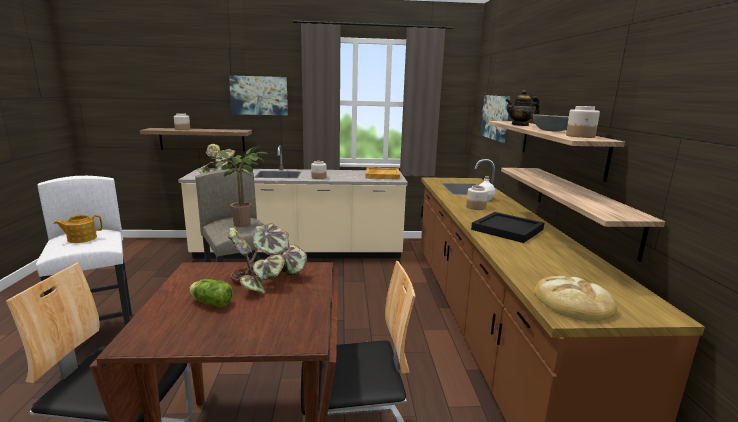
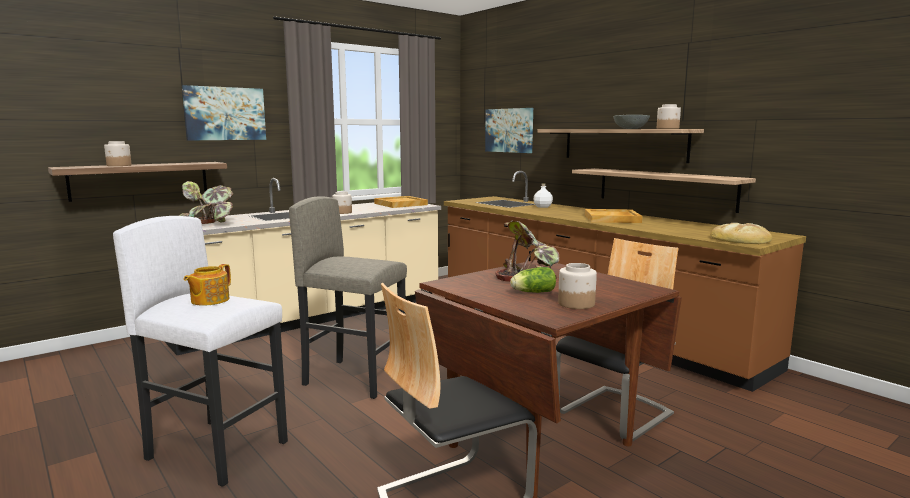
camera: 35 degrees left, 5 degrees down
potted plant [212,146,268,227] -> none
jar [466,186,488,210] -> jar moved to [558,263,597,309]
black tray [471,212,544,243] -> beige tray [585,209,642,223]
teapot [505,90,540,126] -> none

